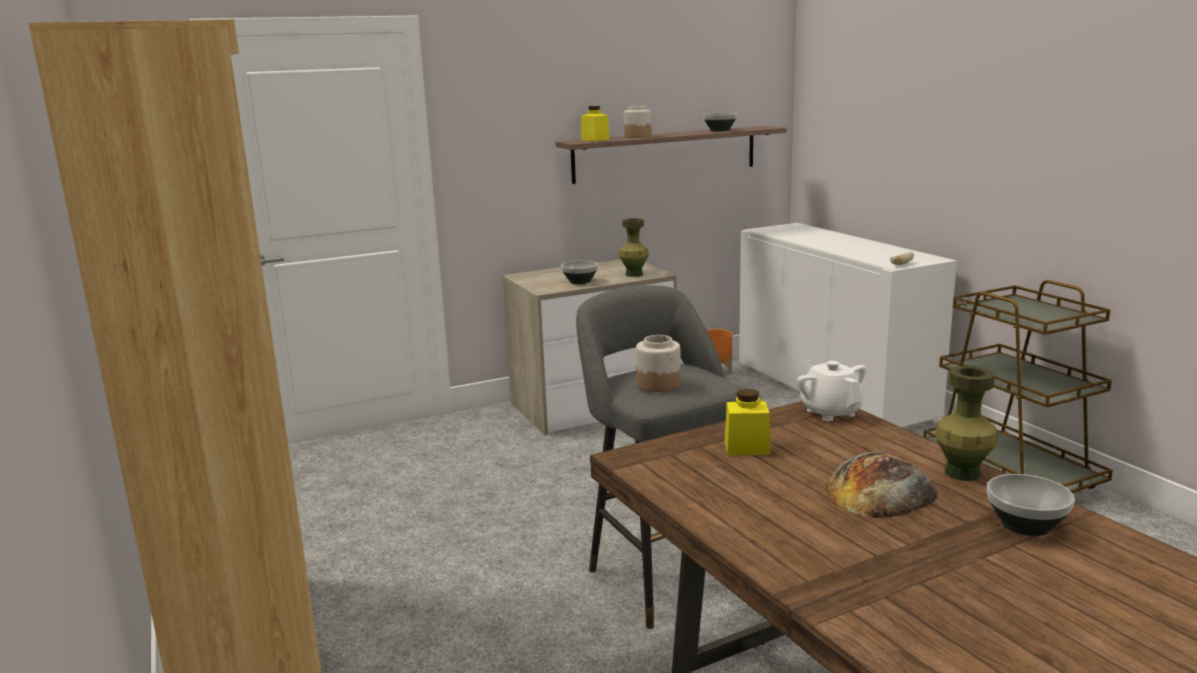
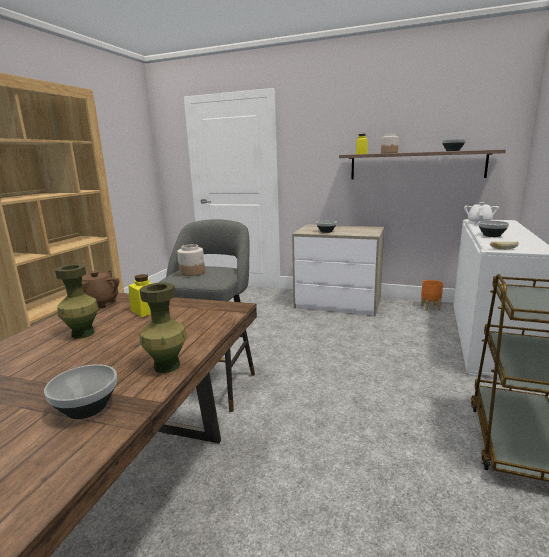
camera: 45 degrees right, 0 degrees up
green vase [619,218,649,277] -> green vase moved to [55,264,98,339]
white teapot [797,360,866,421] -> white teapot moved to [464,202,499,224]
bread [824,452,938,518] -> none
none -> brown teapot [82,271,119,308]
none -> bowl [478,221,509,237]

